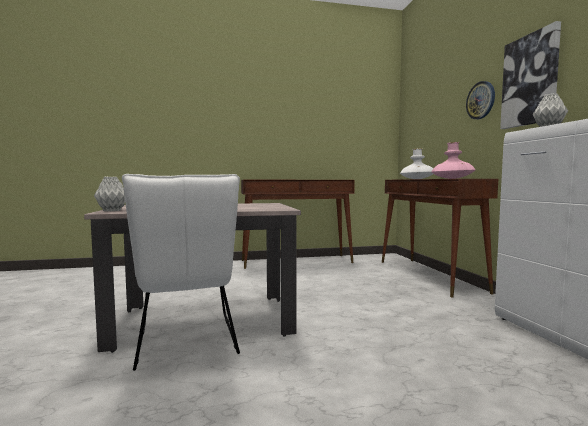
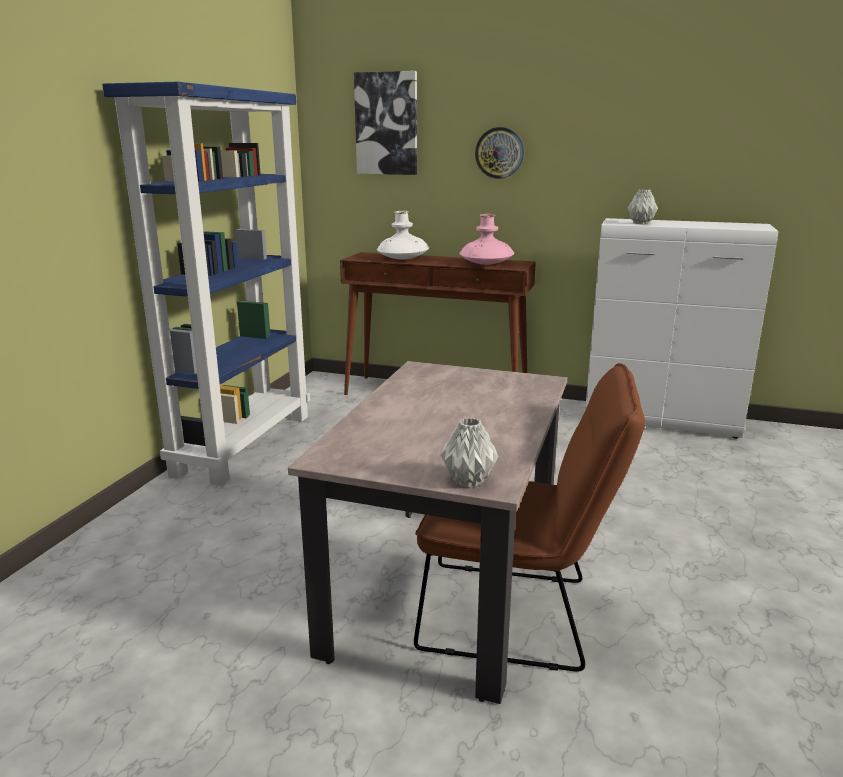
camera: 60 degrees left, 15 degrees up
white chair [122,174,240,371] -> brown chair [414,363,645,671]
brown console table [241,180,355,269] -> blue bookcase [102,82,310,486]
picture [500,21,561,129] -> picture moved to [354,71,417,175]

